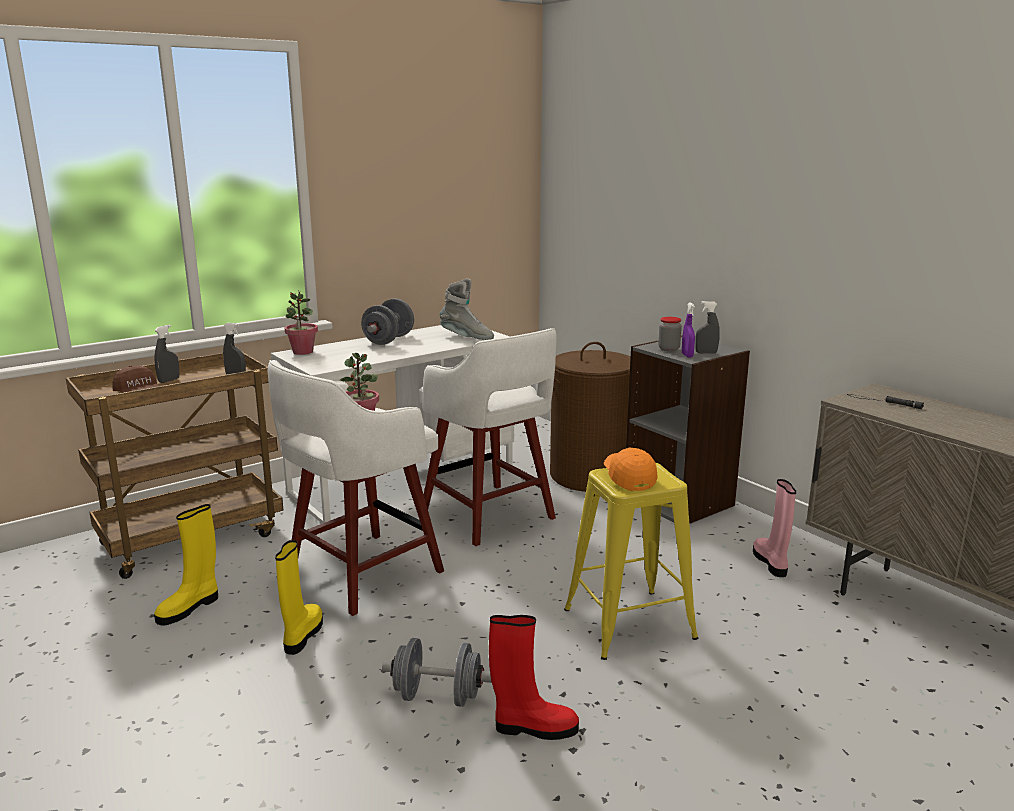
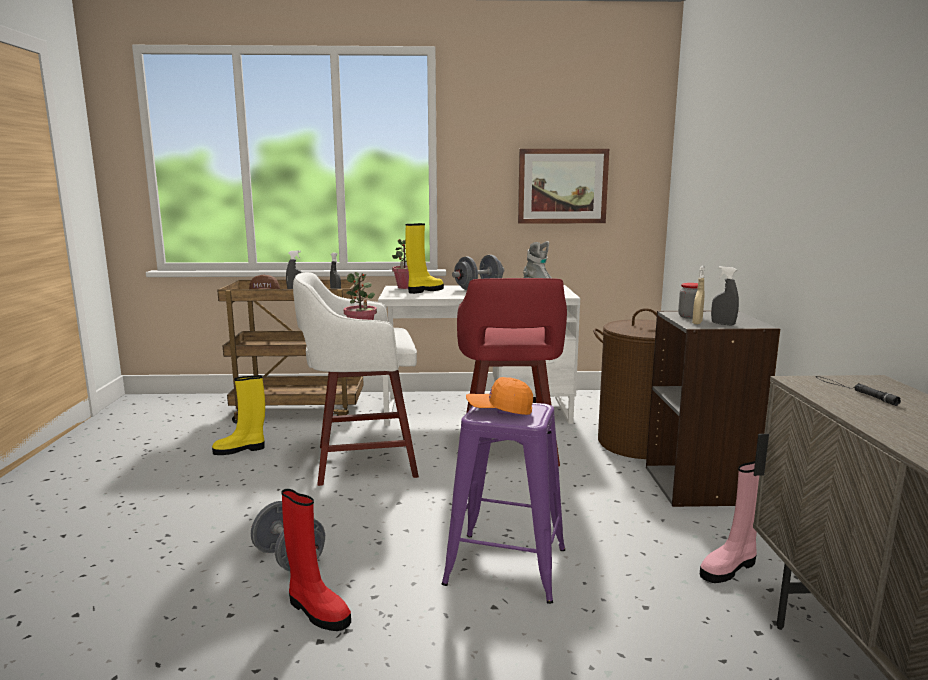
camera: 35 degrees right, 5 degrees down
yellow boot [275,540,323,655] -> yellow boot moved to [405,223,444,294]
white stool [419,328,557,546] -> red stool [457,278,567,467]
yellow stool [564,463,698,660] -> purple stool [442,403,565,604]
orange cap [604,448,657,491] -> orange cap turned 105 degrees counterclockwise [466,377,533,415]
purple spray bottle [682,303,695,357] -> beige spray bottle [692,266,705,325]
pink boot [753,479,796,577] -> pink boot turned 150 degrees counterclockwise [700,461,759,583]
none -> picture [518,149,609,223]

